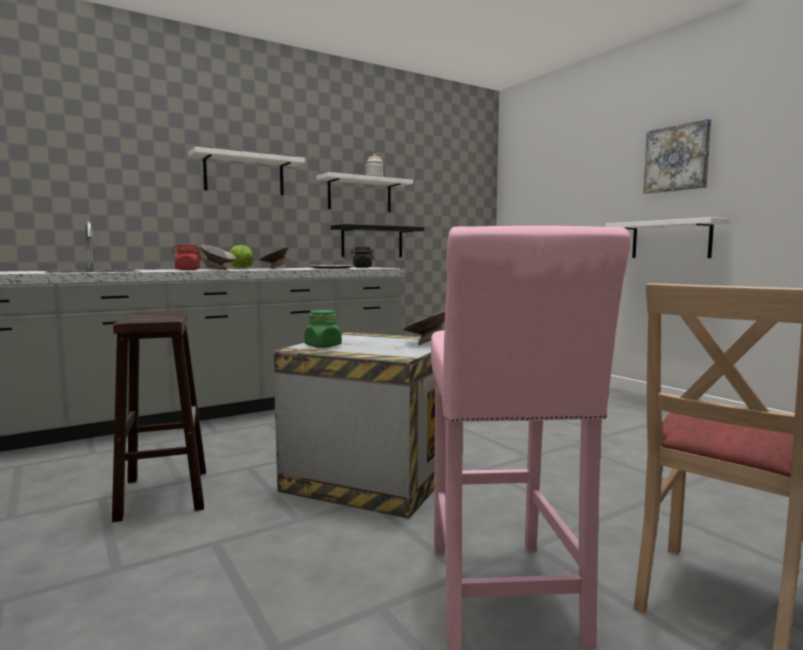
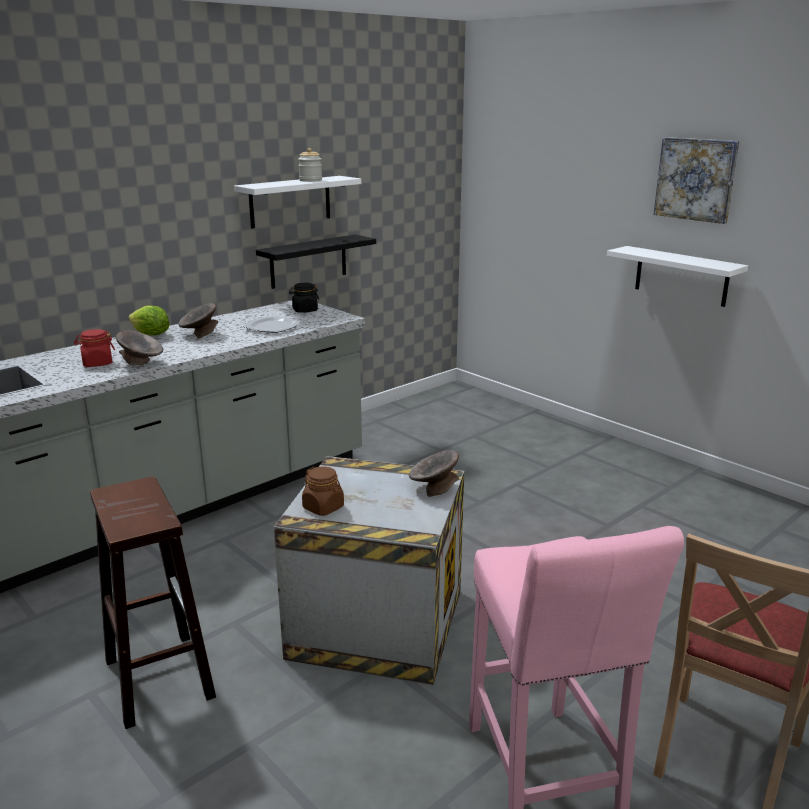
camera: 10 degrees left, 15 degrees up
white shelf [188,147,305,195] -> none
green jar [305,310,342,348] -> brown jar [302,467,344,516]

